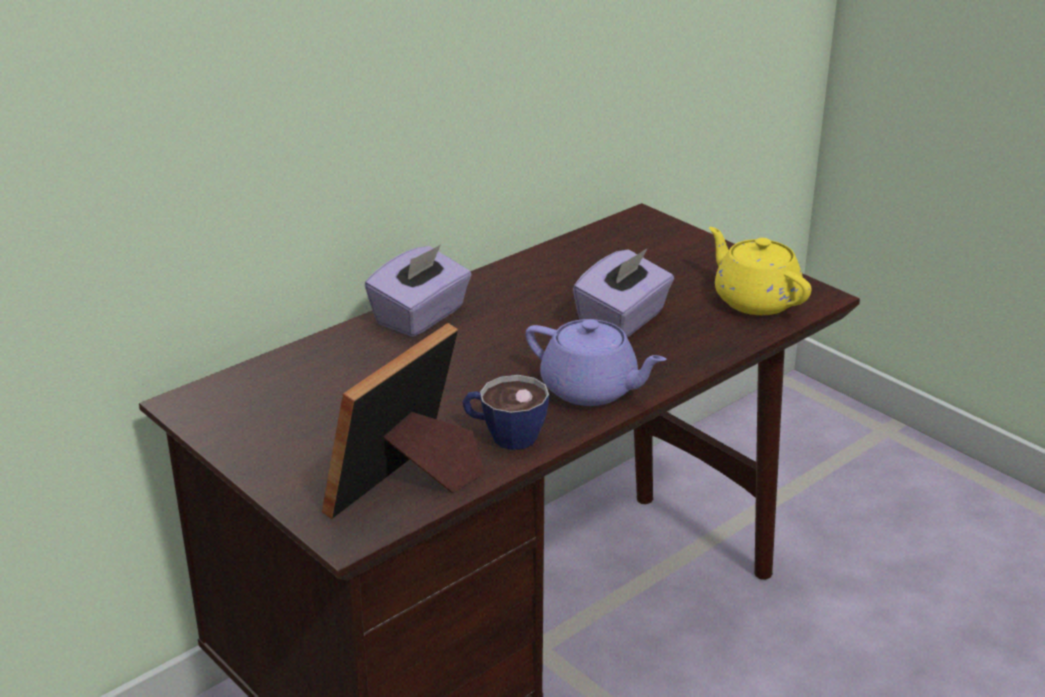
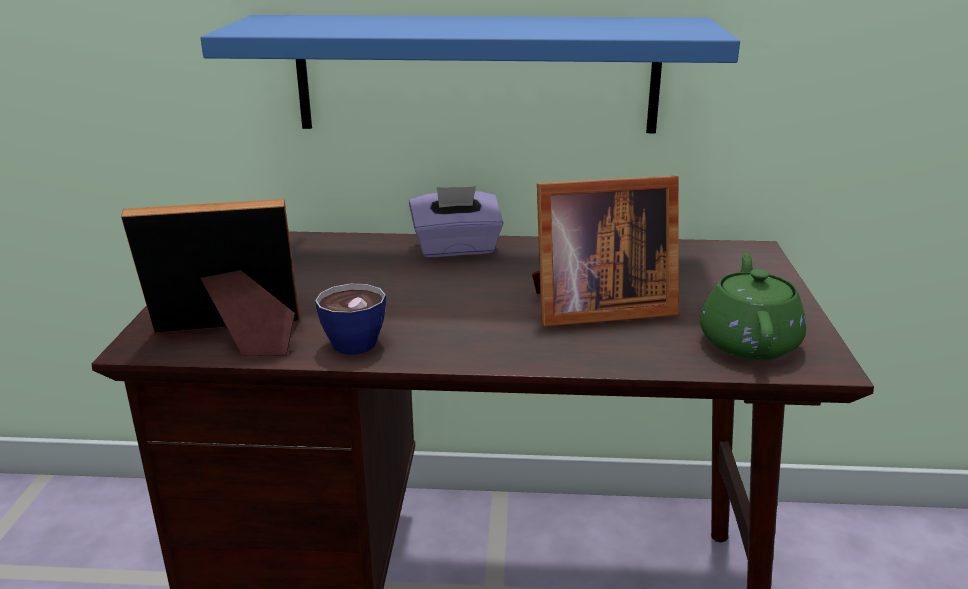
camera: 45 degrees right, 5 degrees down
purple teapot [526,319,667,406] -> none
purple tissue box [573,248,674,337] -> picture frame [532,176,679,326]
yellow teapot [709,227,812,315] -> green teapot [700,253,806,360]
none -> blue shelf [201,15,740,133]

